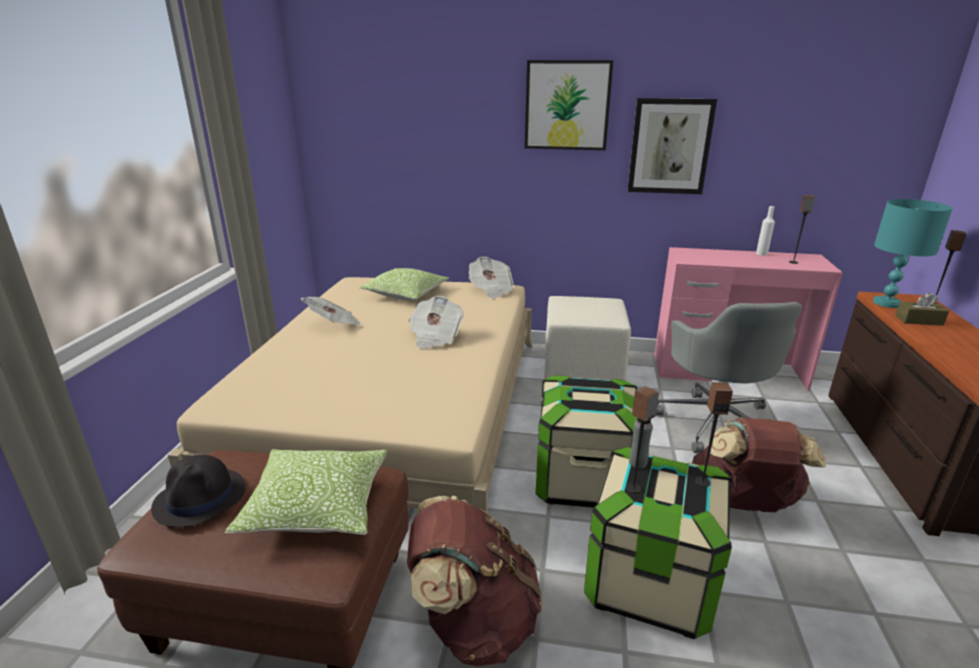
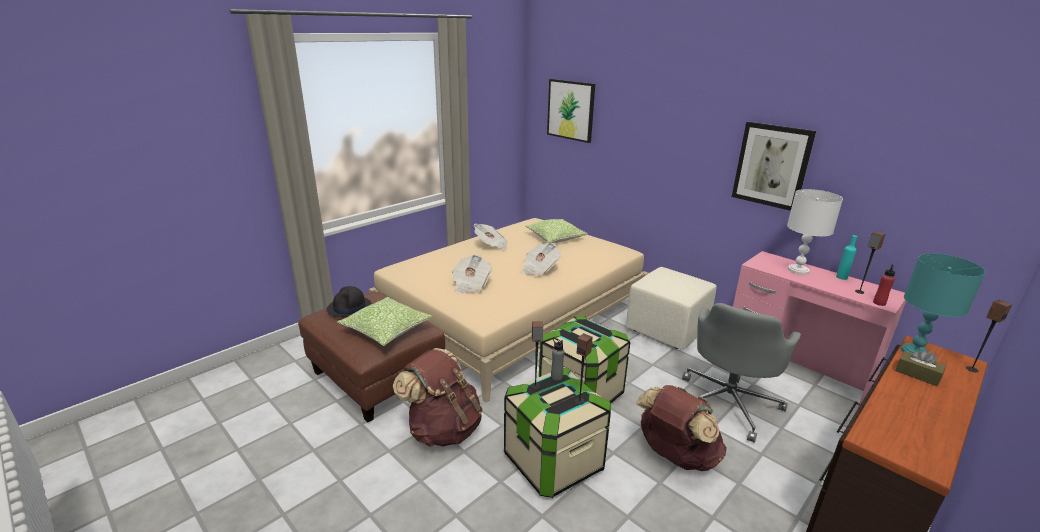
camera: 35 degrees right, 0 degrees up
newspaper [468,257,514,299] -> newspaper moved to [452,255,492,294]
picture [525,60,614,150] -> picture moved to [547,79,595,143]
white bottle [756,206,775,256] -> turquoise bottle [836,235,857,280]
none -> white table lamp [787,189,843,275]
none -> red bottle [873,265,895,306]

